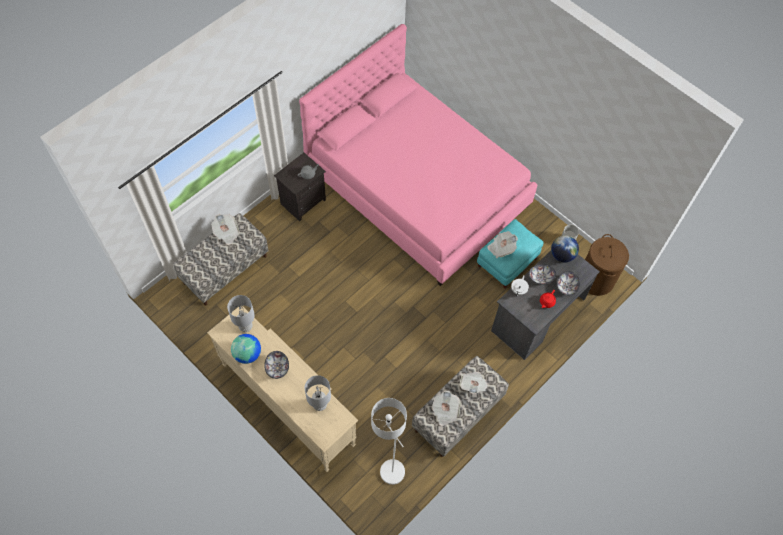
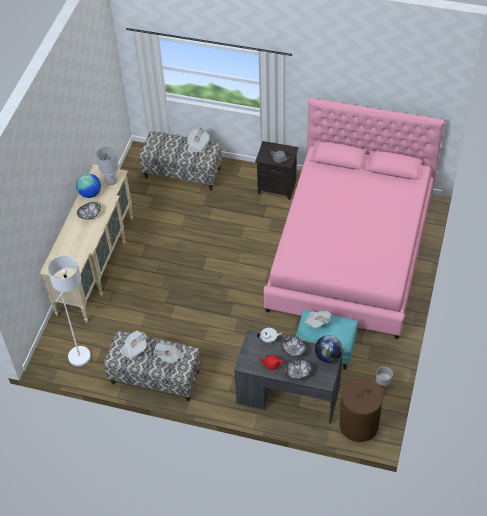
camera: 65 degrees right, 10 degrees down
grey table lamp [305,375,331,411] -> none

